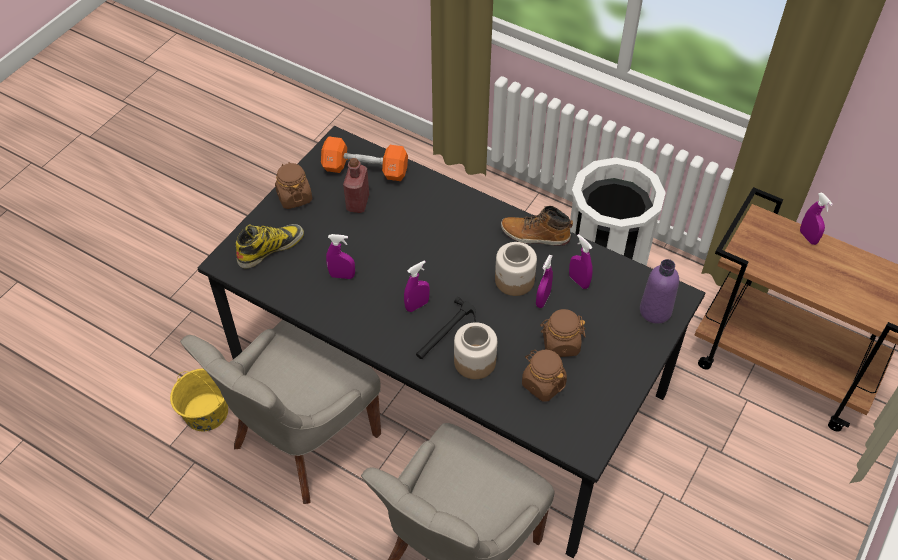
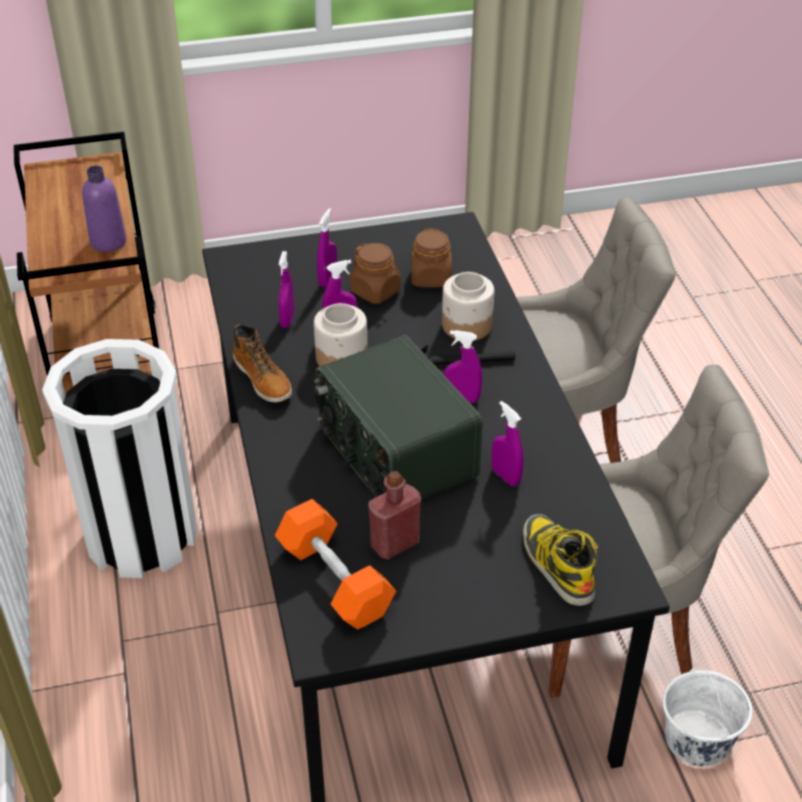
camera: 135 degrees left, 10 degrees down
yellow bucket [170,368,228,431] -> white bucket [662,664,753,767]
boot [235,224,304,268] -> boot turned 60 degrees clockwise [523,514,598,606]
brown jar [275,162,312,209] -> none
purple bottle [640,259,679,324] -> purple bottle moved to [82,166,126,252]
purple spray bottle [800,193,833,245] -> purple spray bottle moved to [317,208,337,287]
none -> radio [314,335,483,500]

